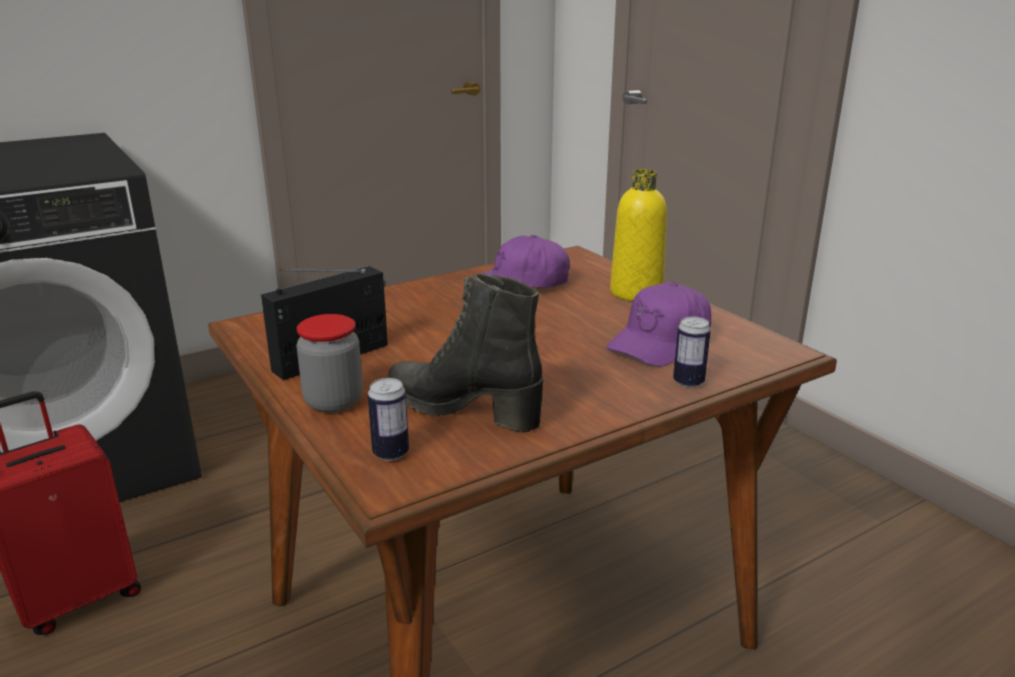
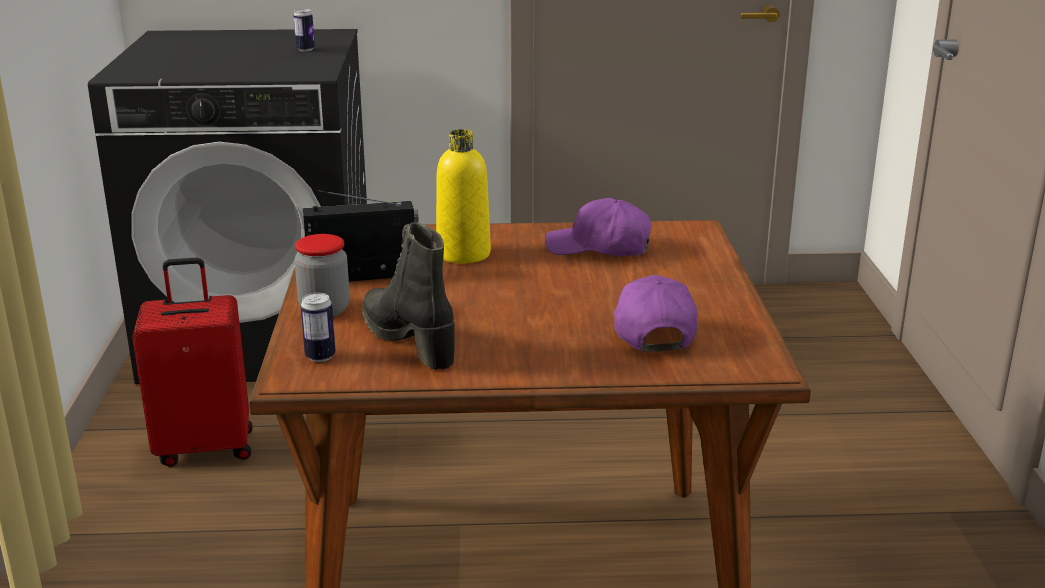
camera: 30 degrees right, 0 degrees up
purple cap [606,282,711,367] -> purple cap turned 105 degrees clockwise [613,275,698,352]
yellow bottle [610,169,667,301] -> yellow bottle moved to [436,129,491,264]
can [673,316,711,388] -> can moved to [293,9,315,51]

